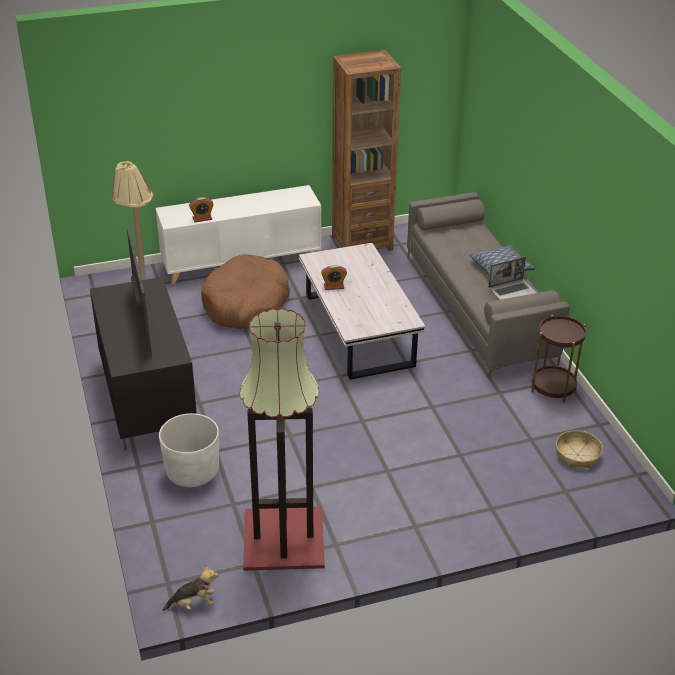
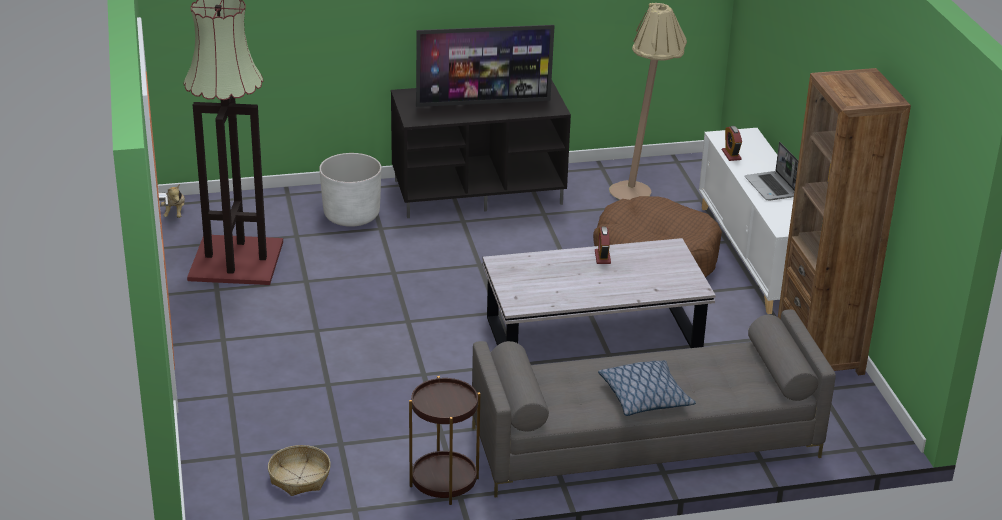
camera: 95 degrees right, 5 degrees down
laptop [488,257,537,300] -> laptop moved to [745,142,799,200]

